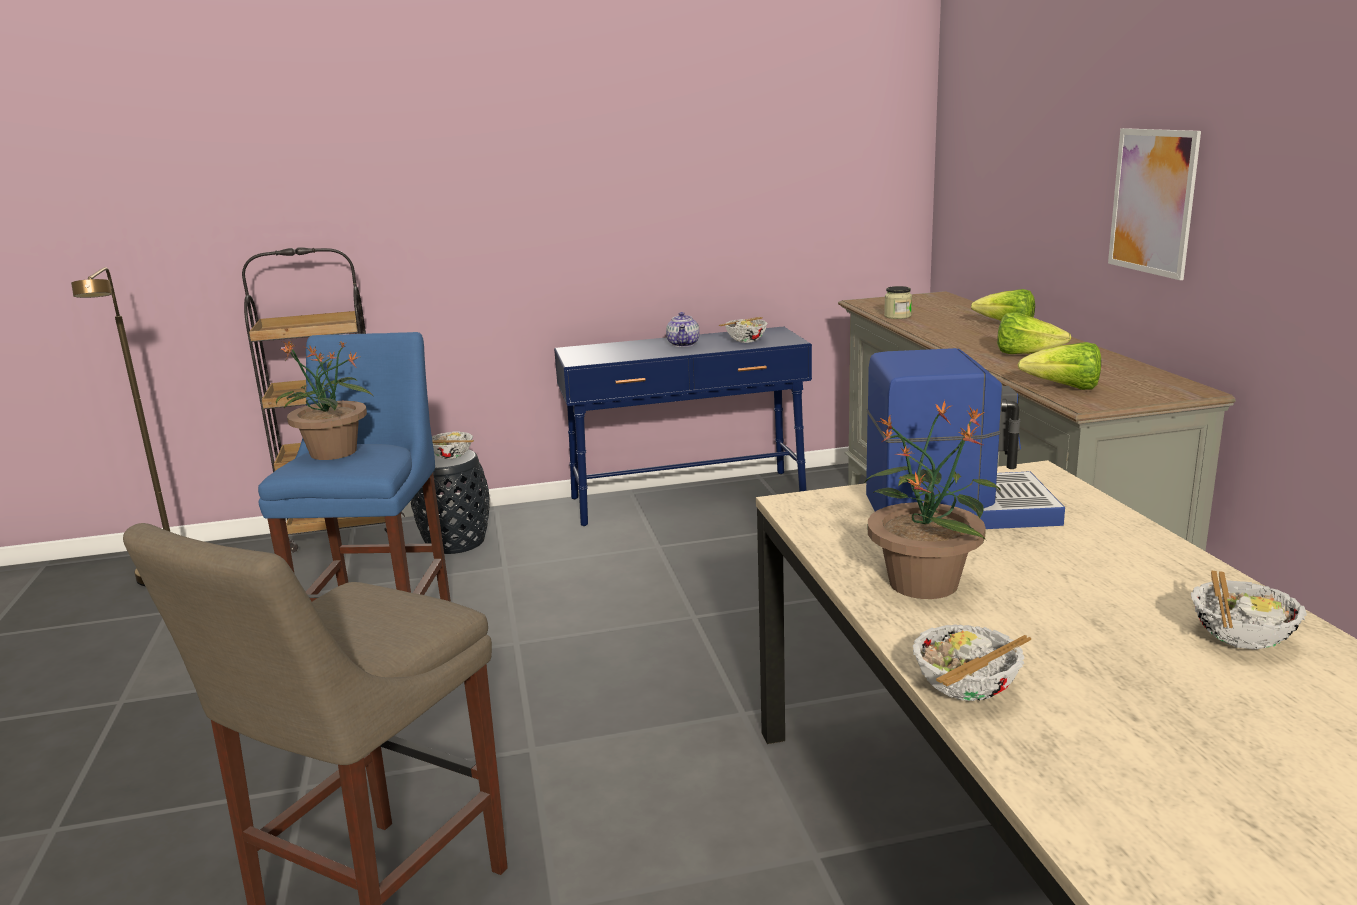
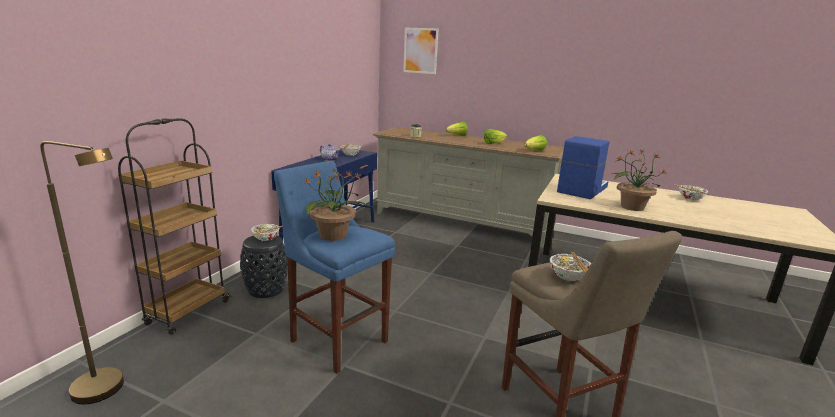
camera: 55 degrees left, 0 degrees up
bowl [912,624,1031,701] -> bowl moved to [549,252,591,281]
picture [1108,128,1201,280] -> picture moved to [403,28,438,74]

